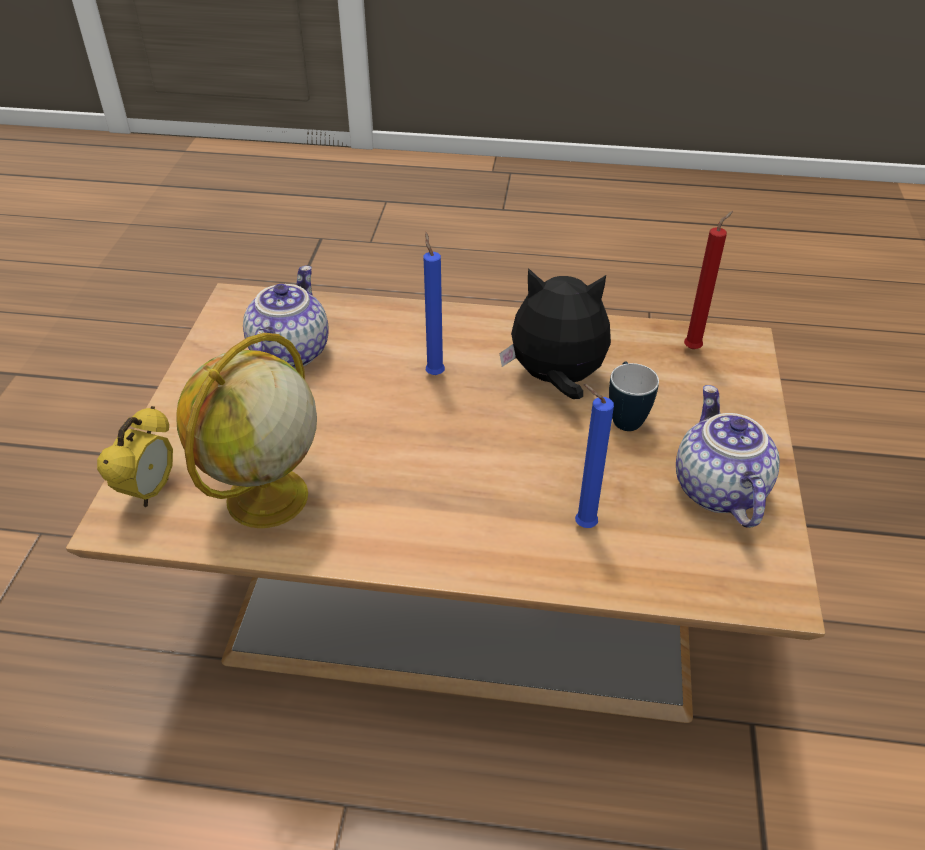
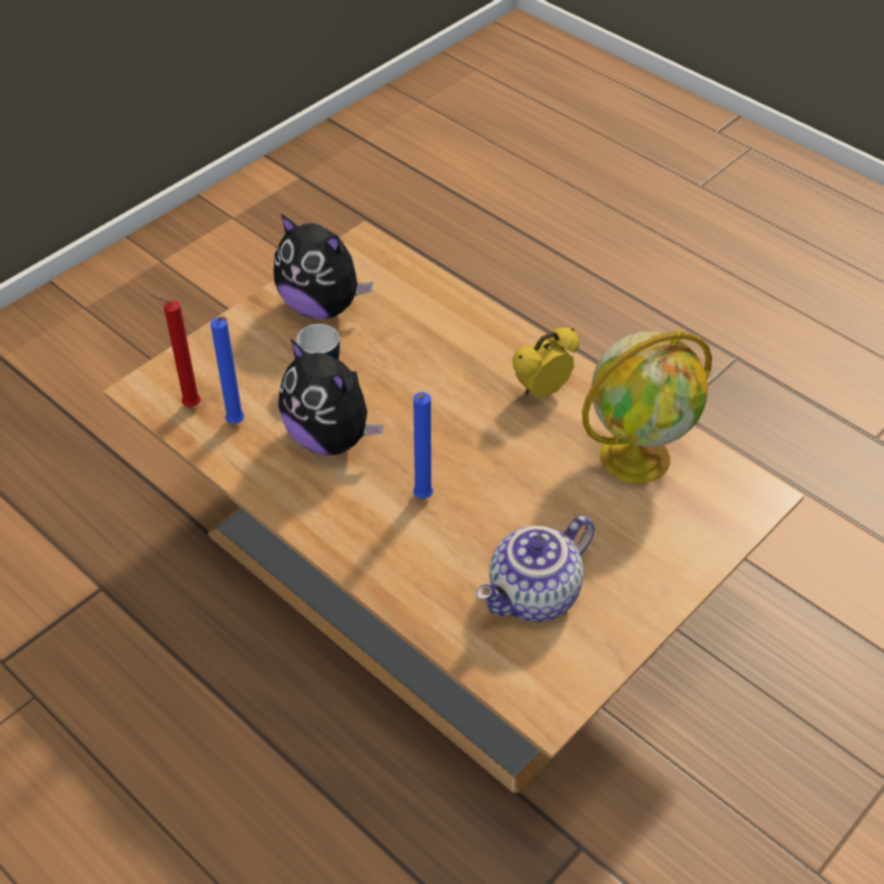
camera: 145 degrees left, 5 degrees up
alarm clock [97,406,173,508] -> alarm clock moved to [512,327,580,397]
blue candle [575,384,614,528] -> blue candle moved to [210,316,244,424]
teapot [676,385,780,528] -> plush toy [274,214,373,319]

